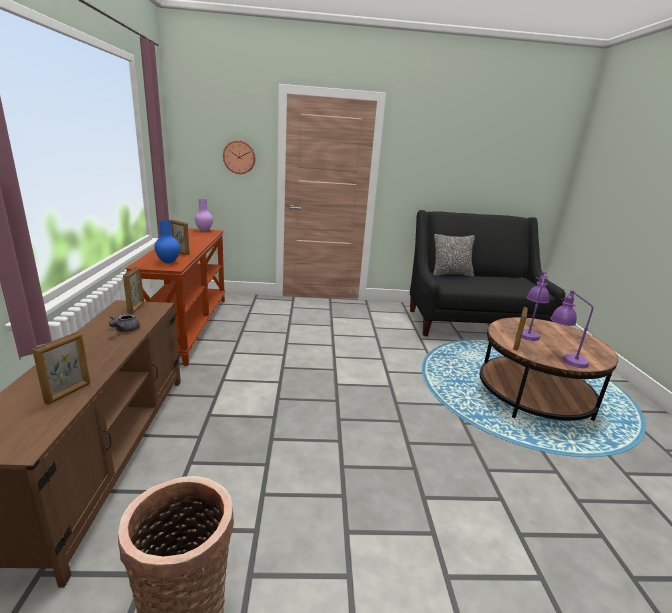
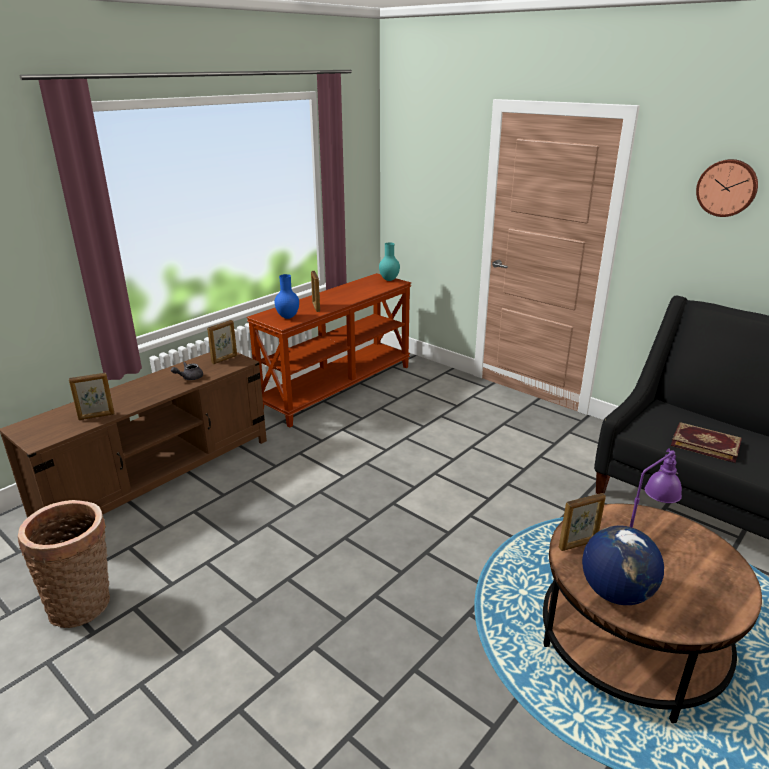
camera: 45 degrees right, 5 degrees up
purple vase [195,199,213,231] -> turquoise vase [379,243,400,281]
wall clock [223,140,256,174] -> wall clock moved to [696,159,758,217]
pillow [433,234,475,277] -> none
purple table lamp [550,290,594,368] -> globe [582,526,664,605]
none -> book [671,422,742,463]

